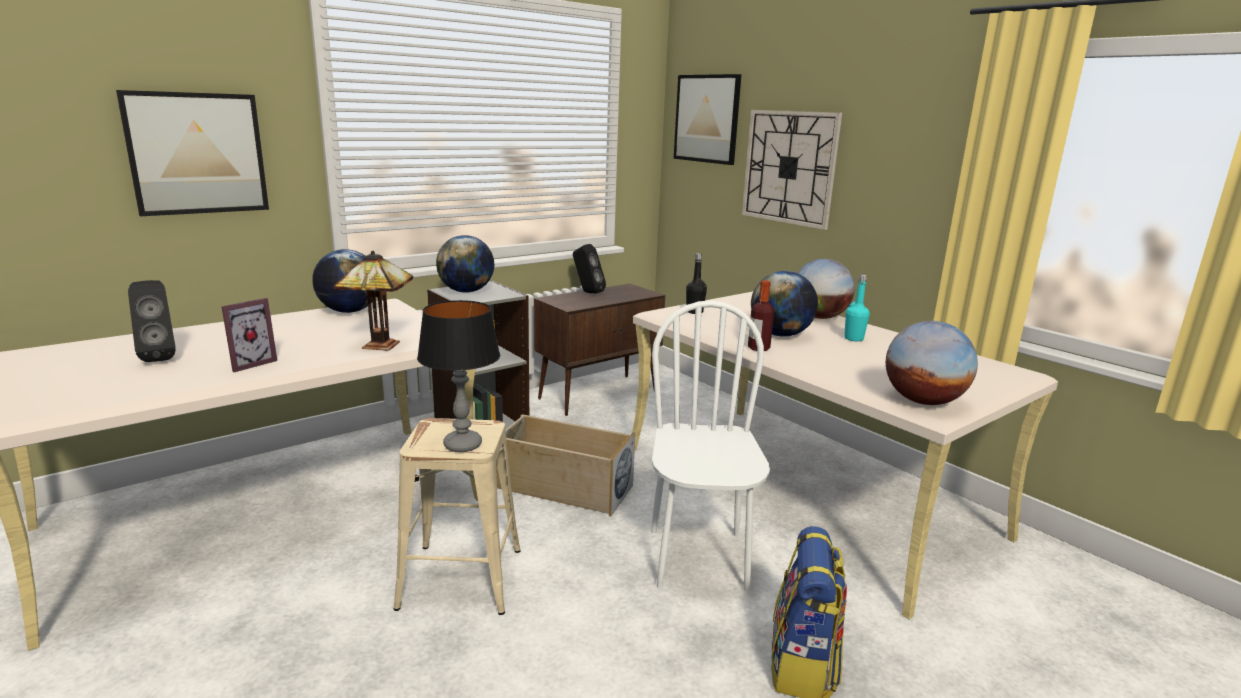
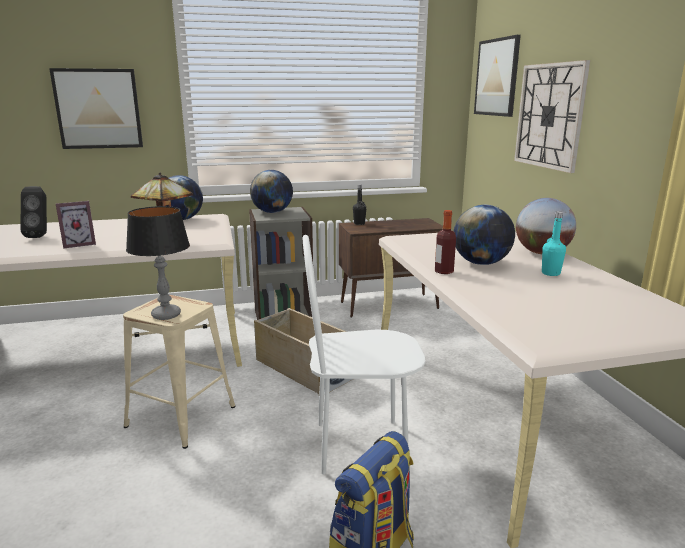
camera: 25 degrees right, 0 degrees up
black speaker [573,244,606,293] -> none
white chair [651,300,770,592] -> white chair turned 120 degrees counterclockwise [303,235,426,474]
black bottle [686,253,707,314] -> black bottle moved to [353,184,366,225]
globe [886,321,978,405] -> none

